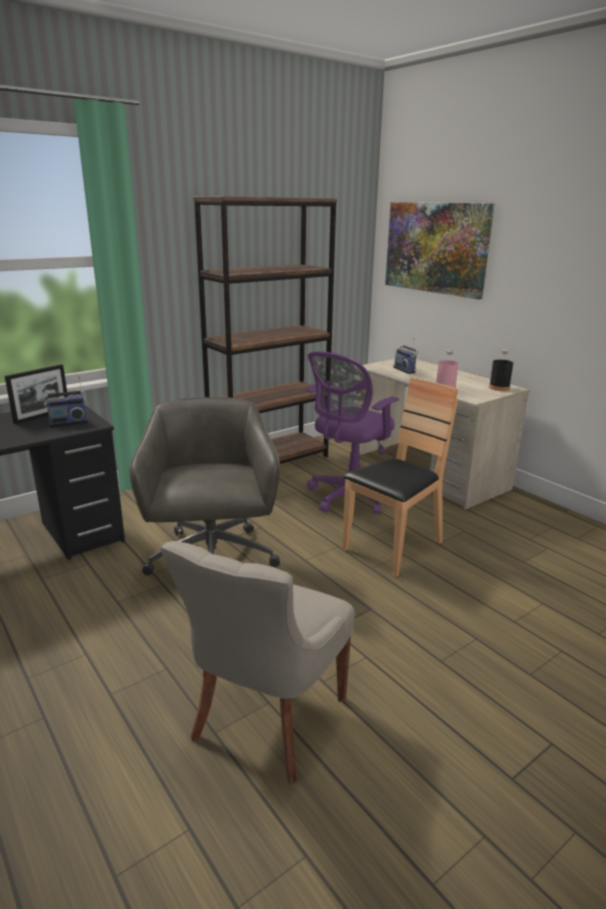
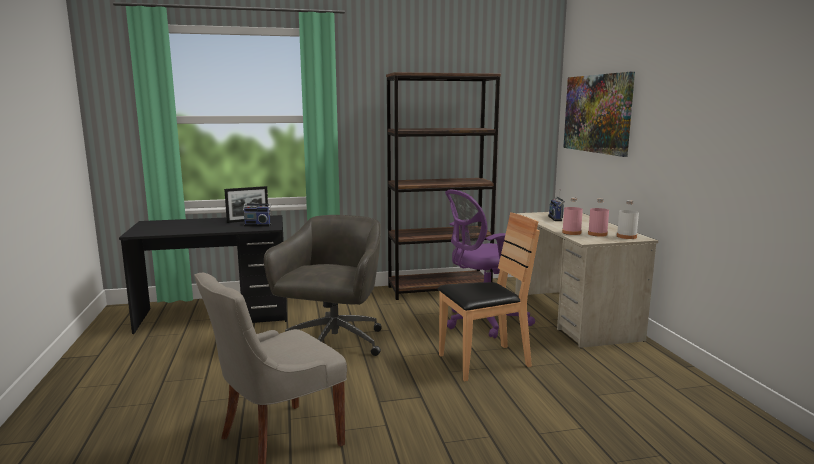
camera: 25 degrees right, 10 degrees down
black bottle [489,350,513,391] -> white bottle [617,200,639,239]
none -> pink bottle [588,199,609,237]

